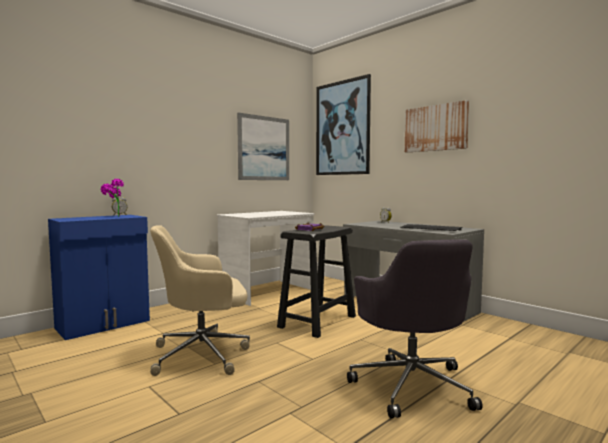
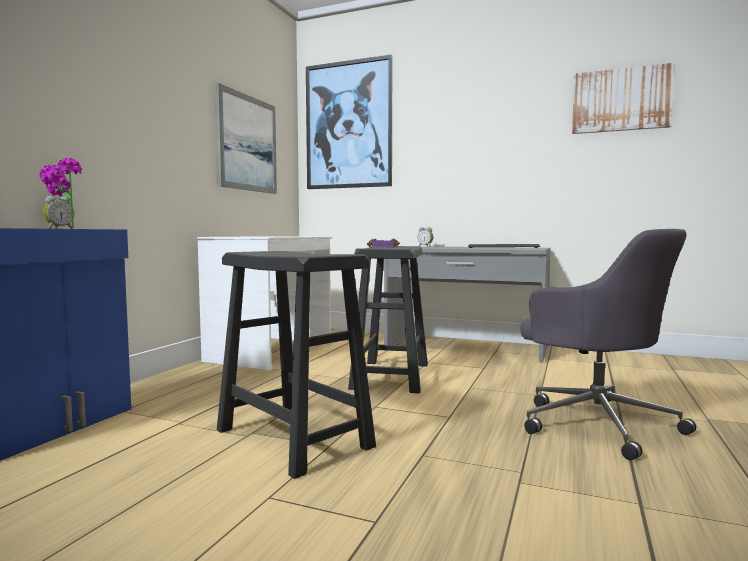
camera: 25 degrees left, 0 degrees up
beige office chair [150,225,250,376] -> black stool [217,251,376,479]
picture [405,100,469,153] -> picture moved to [572,63,675,134]

